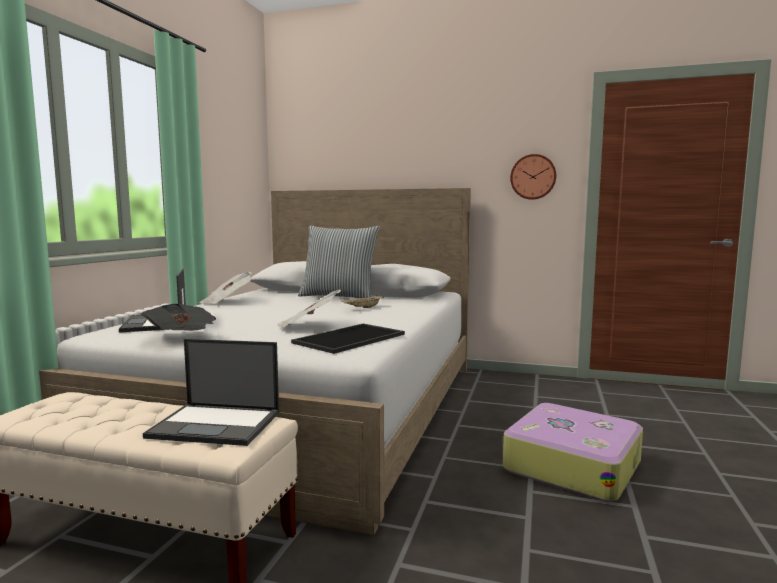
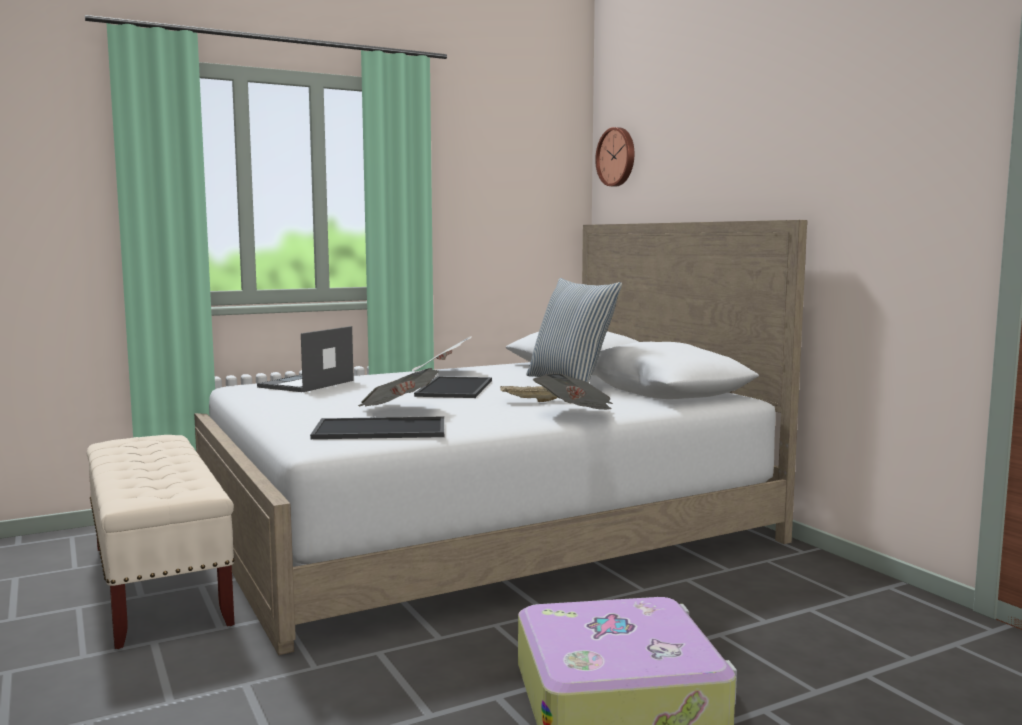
camera: 45 degrees right, 0 degrees up
newspaper [141,304,216,331] -> newspaper moved to [533,374,613,410]
laptop [143,339,279,446] -> none
wall clock [510,154,556,200] -> wall clock moved to [595,127,634,187]
none -> tray [414,376,492,398]

